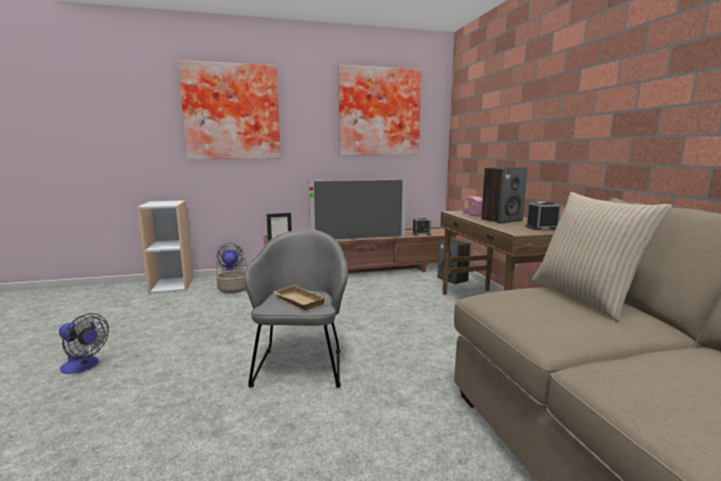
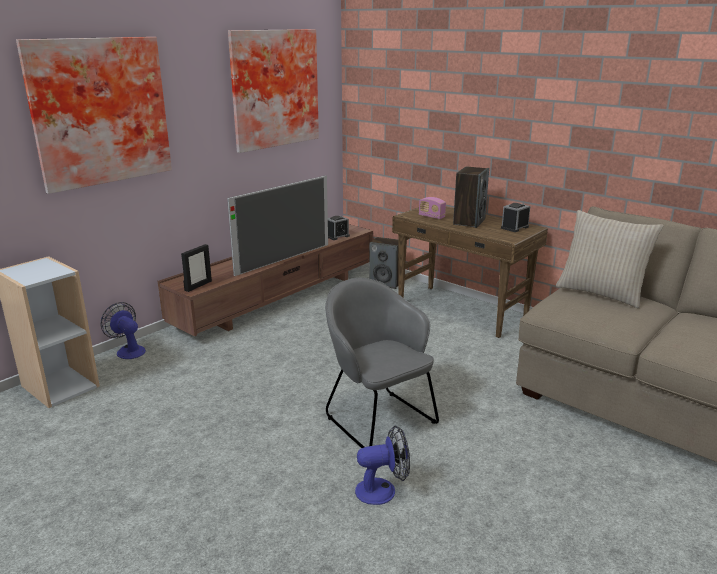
camera: 35 degrees left, 10 degrees up
fan [59,313,109,374] -> fan moved to [355,425,410,505]
basket [215,249,248,293] -> none
beige tray [273,285,327,310] -> none

